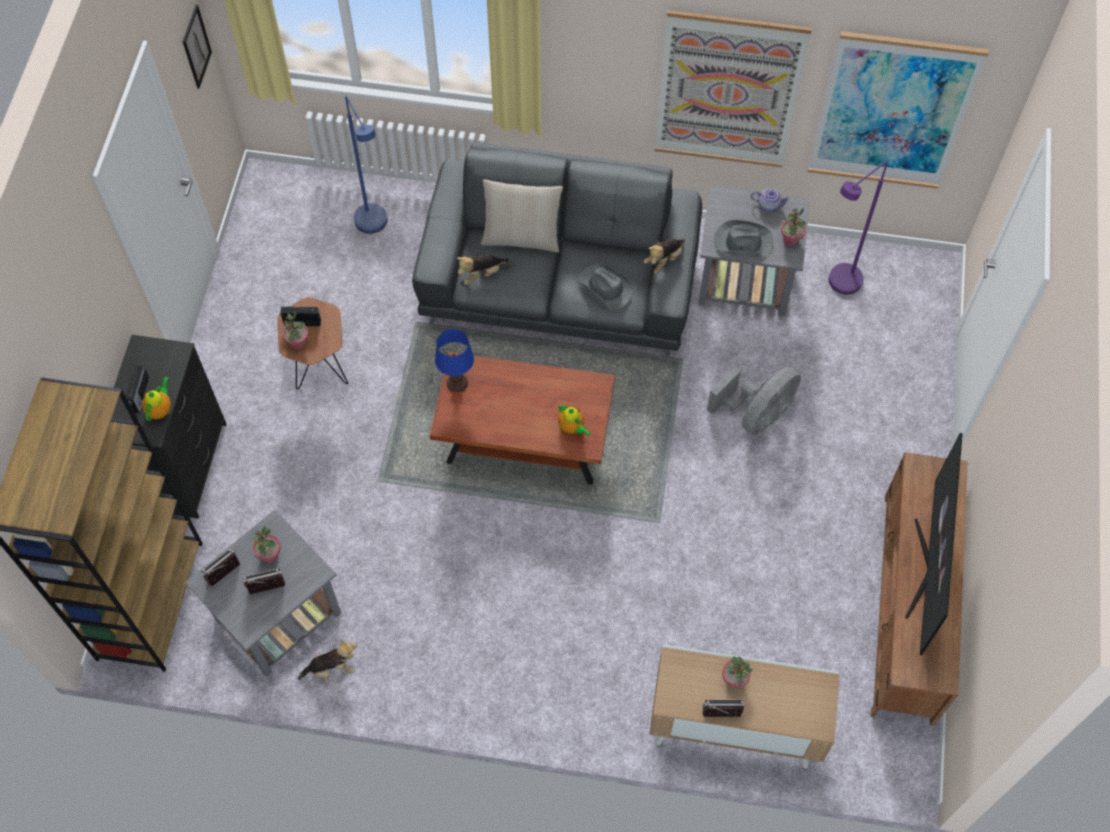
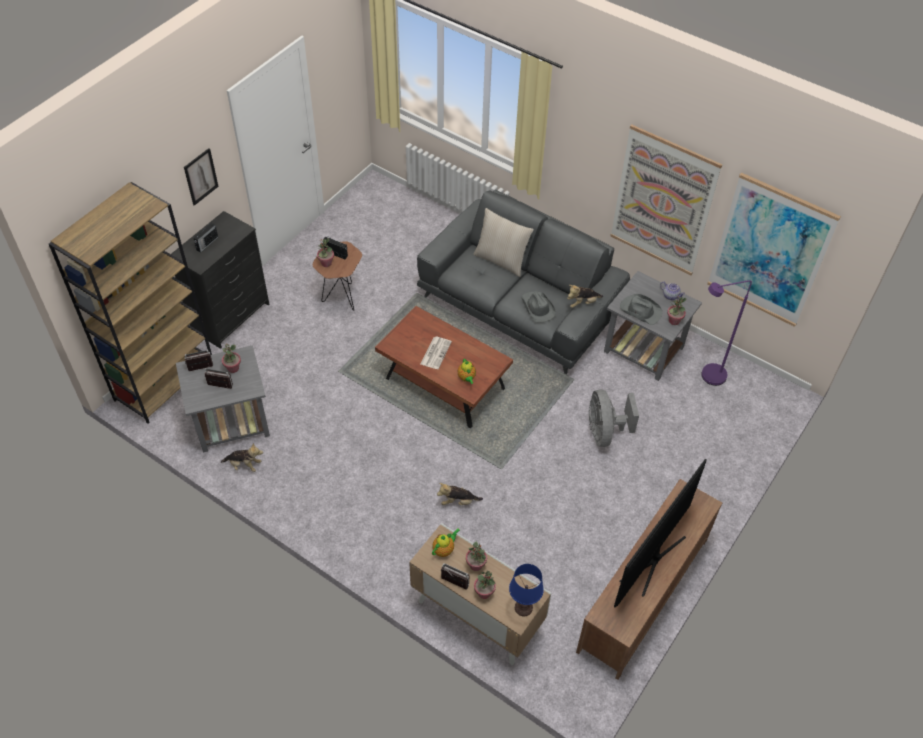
camera: 25 degrees right, 10 degrees down
teapot [142,376,171,421] -> teapot moved to [432,528,460,557]
picture [183,5,212,89] -> picture moved to [184,148,219,206]
blue floor lamp [345,95,387,234] -> none
blue table lamp [435,329,474,392] -> blue table lamp moved to [509,564,544,616]
plush toy [457,255,509,285] -> plush toy moved to [437,483,483,505]
grey fan [707,366,801,435] -> grey fan turned 105 degrees clockwise [589,390,639,447]
none -> newspaper [420,337,452,369]
none -> potted plant [474,571,496,599]

